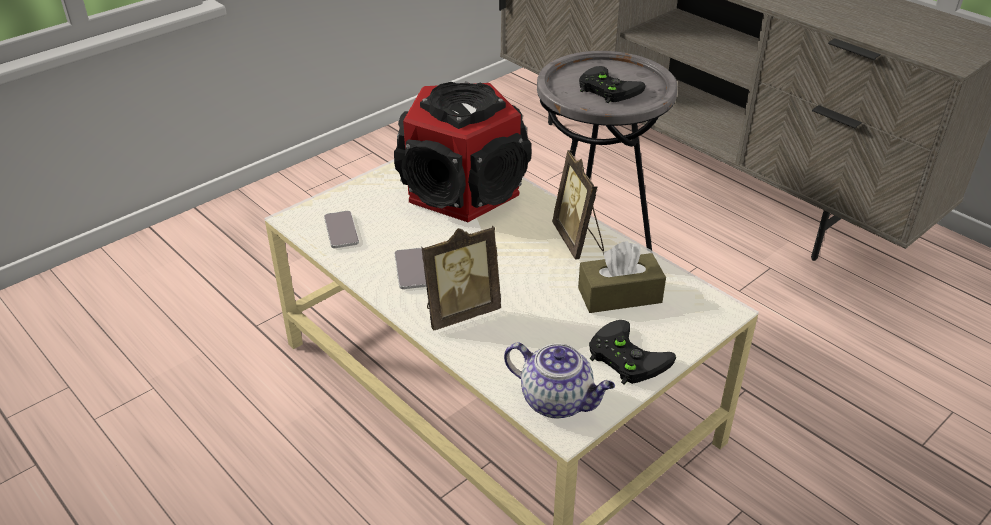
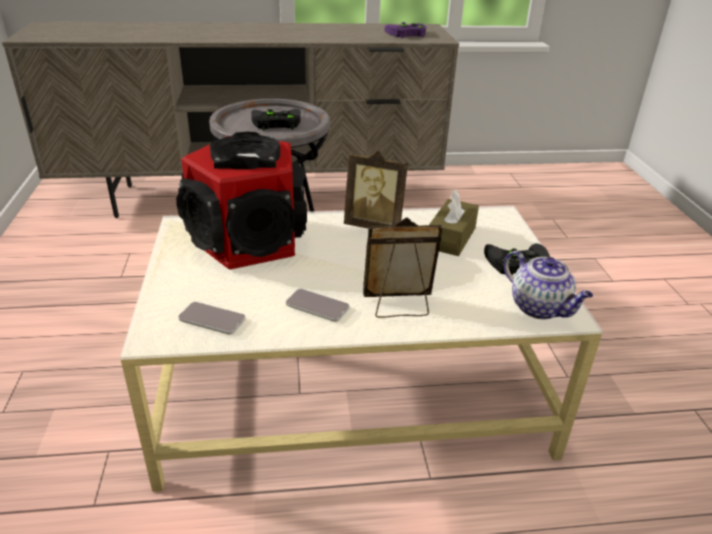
camera: 55 degrees left, 5 degrees down
picture frame [421,226,501,330] -> picture frame turned 105 degrees counterclockwise [363,217,443,318]
teapot [504,342,615,419] -> teapot turned 75 degrees clockwise [504,250,593,319]
none -> purple game controller [384,22,426,38]

